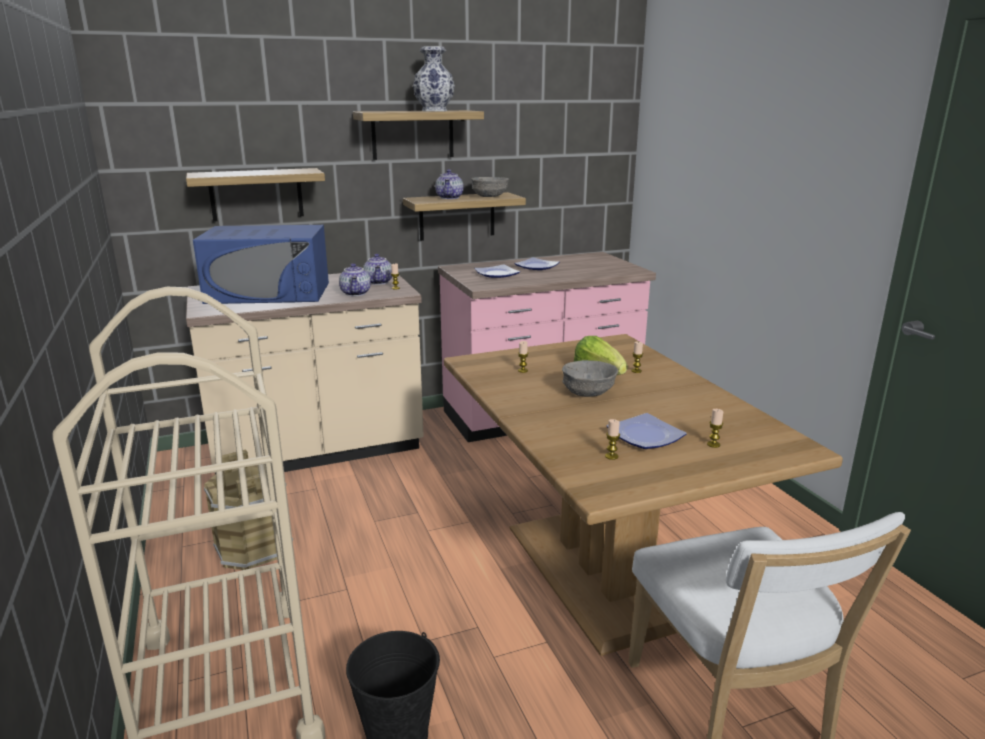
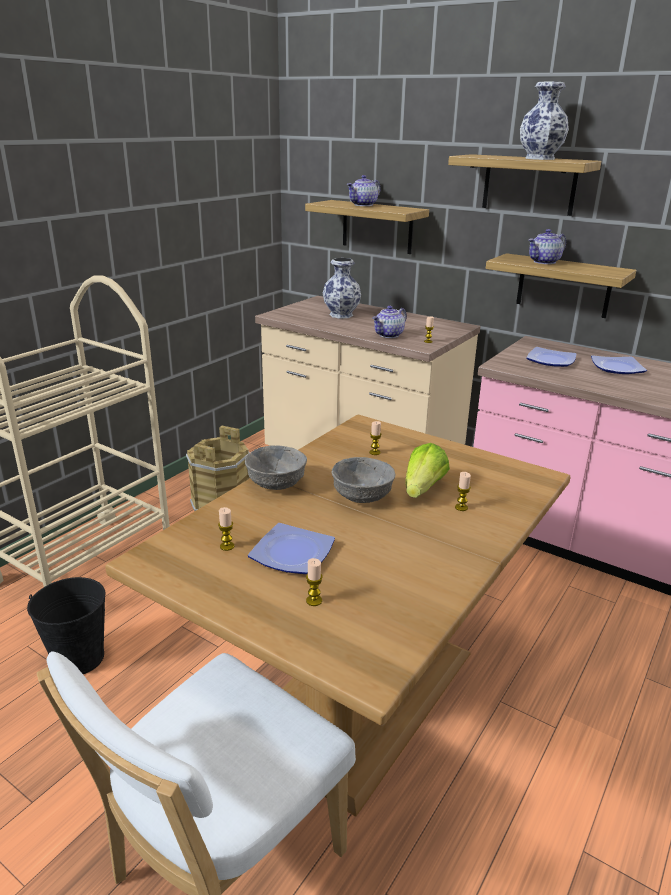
camera: 55 degrees right, 5 degrees up
blue microwave [193,225,329,304] -> vase [323,258,361,319]
teapot [363,254,392,285] -> teapot moved to [347,175,381,206]
grey bowl [471,177,509,197] -> grey bowl moved to [245,445,307,490]

